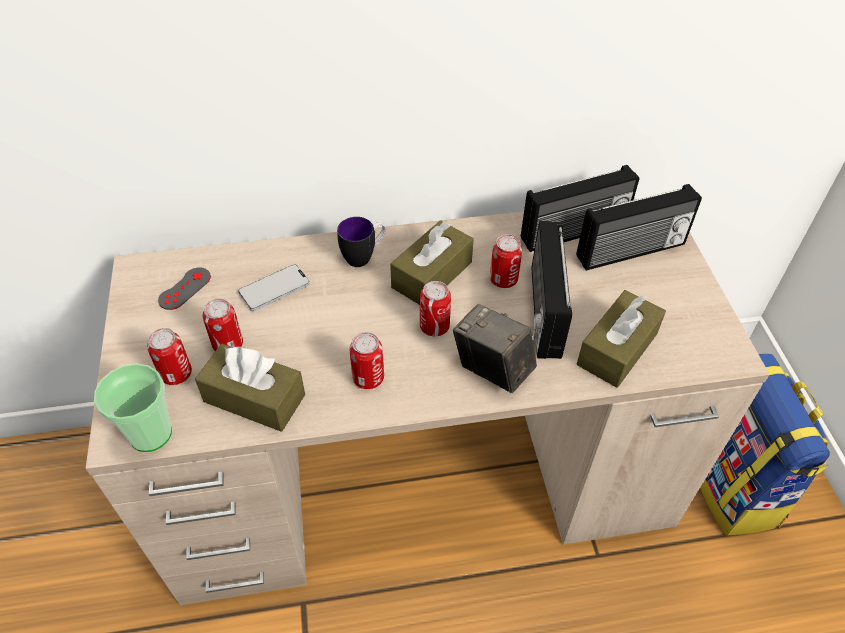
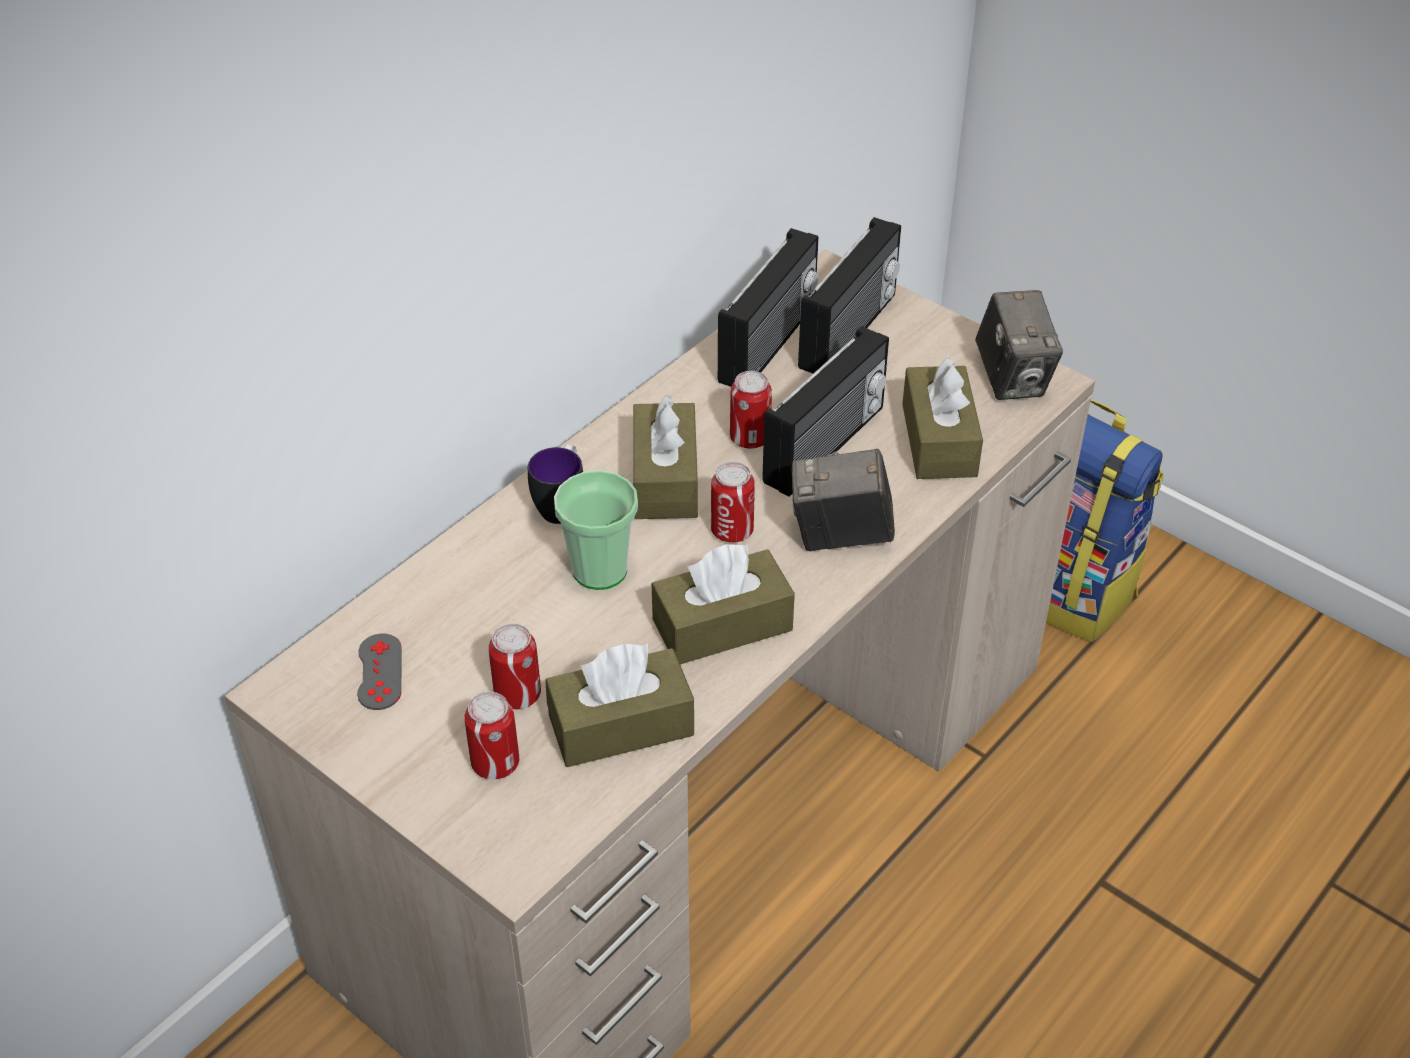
camera: 40 degrees left, 5 degrees down
cup [94,364,172,452] -> cup moved to [554,470,638,590]
phone [238,264,310,311] -> none
can [349,332,384,389] -> brown tissue box [652,544,795,664]
radio [531,221,572,359] -> radio turned 105 degrees counterclockwise [762,326,889,497]
none -> camera [975,290,1063,400]

